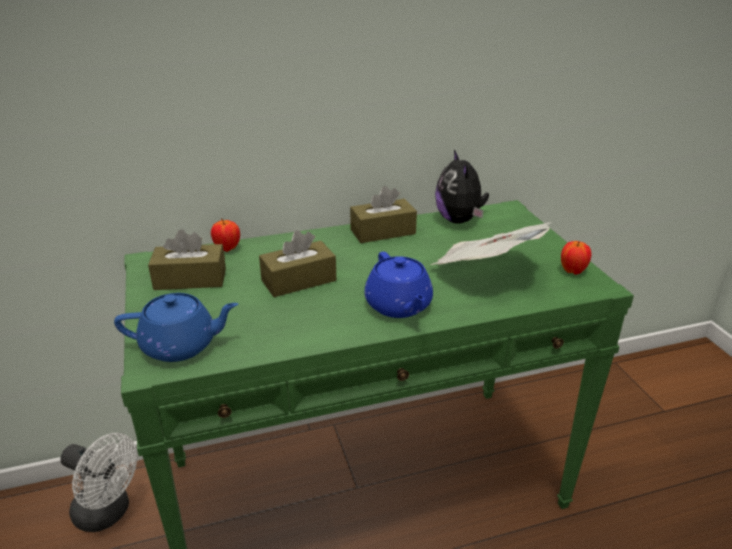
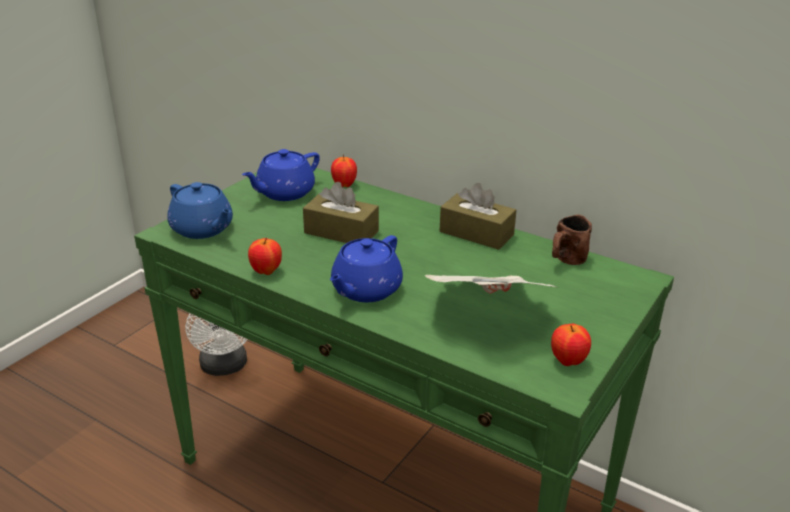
camera: 50 degrees right, 0 degrees up
brown tissue box [148,229,226,290] -> blue teapot [242,149,320,201]
plush toy [435,150,489,224] -> brown mug [552,215,592,265]
none -> apple [248,238,282,275]

